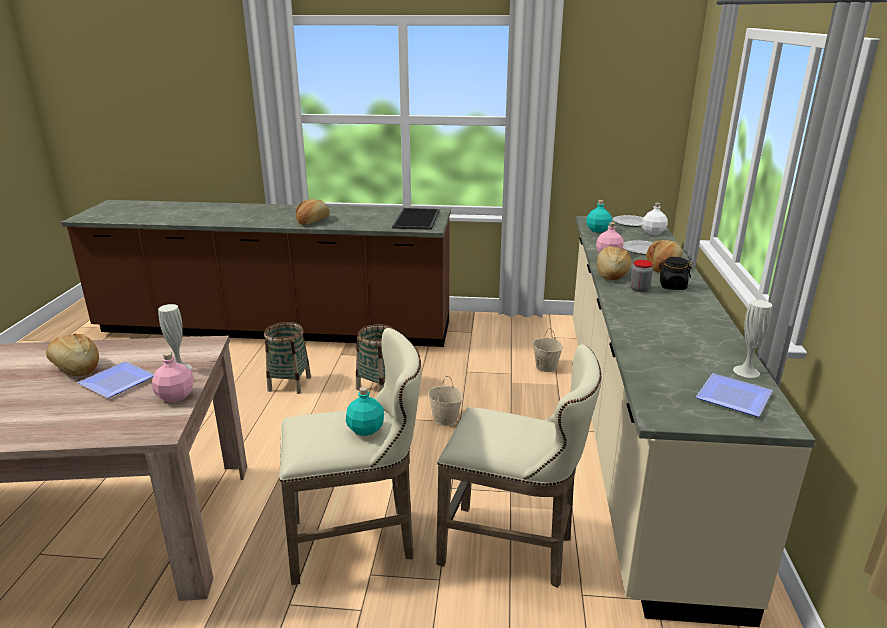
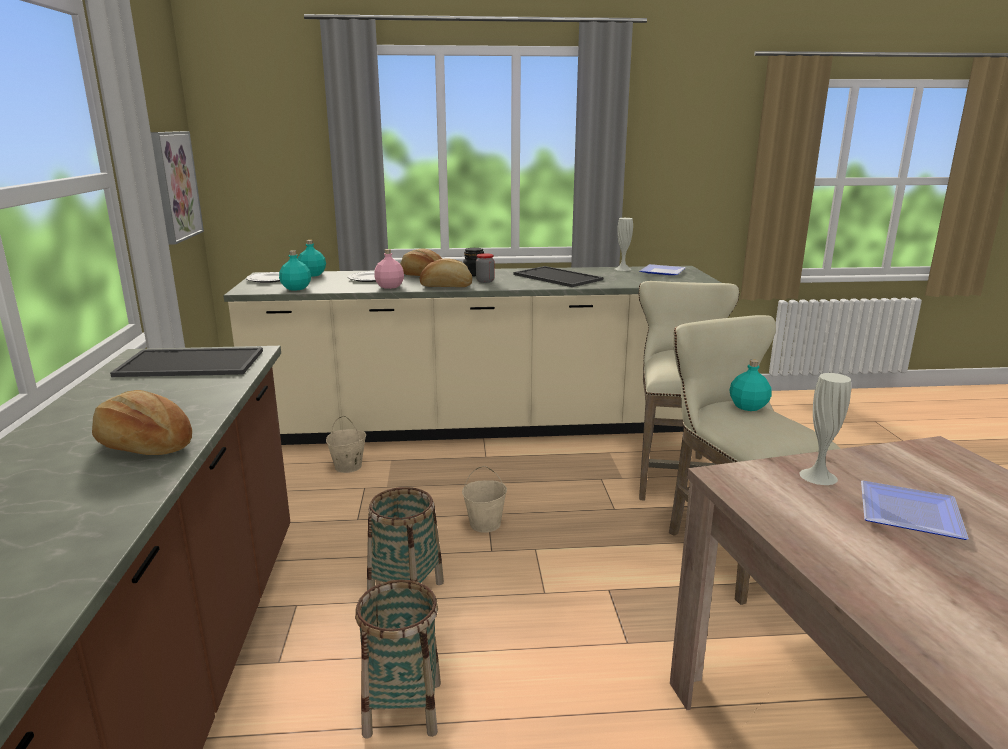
camera: 100 degrees left, 5 degrees down
bread [46,334,99,376] -> none
pink bottle [152,352,194,402] -> none
white bottle [642,202,668,235] -> turquoise bottle [298,240,326,277]
none -> picture [151,131,204,245]
none -> tray [513,266,603,287]

